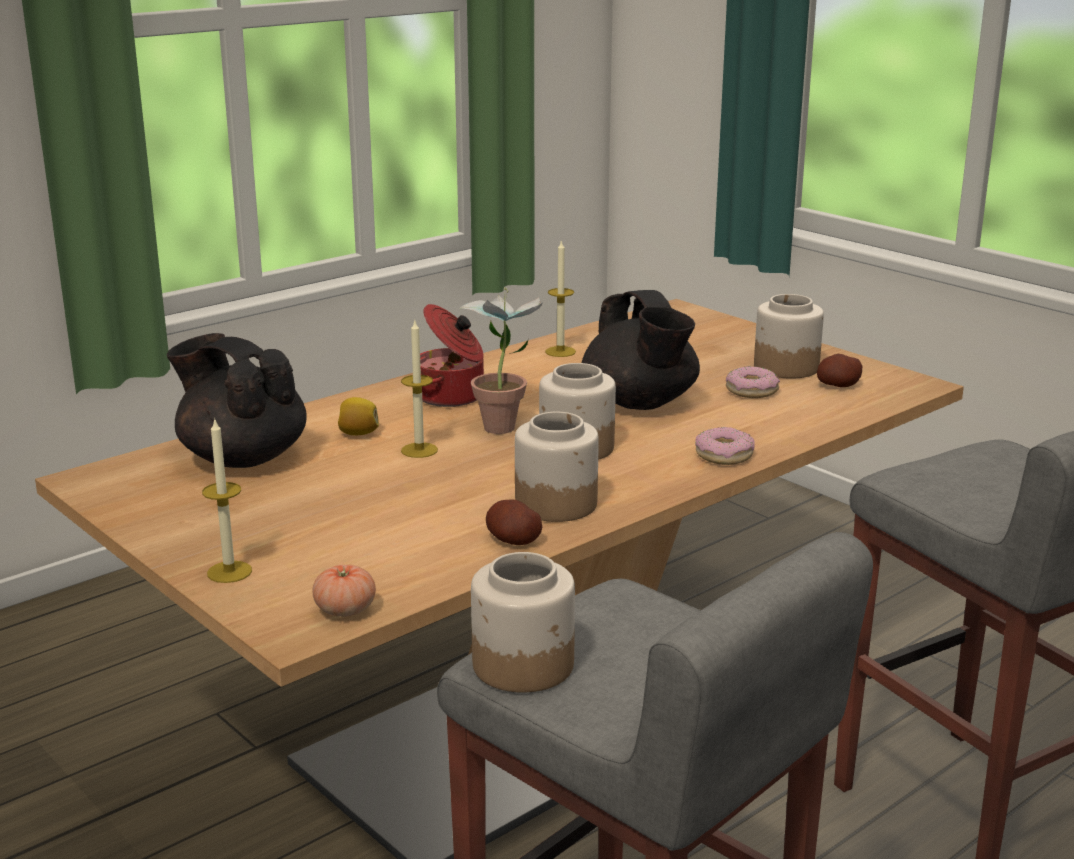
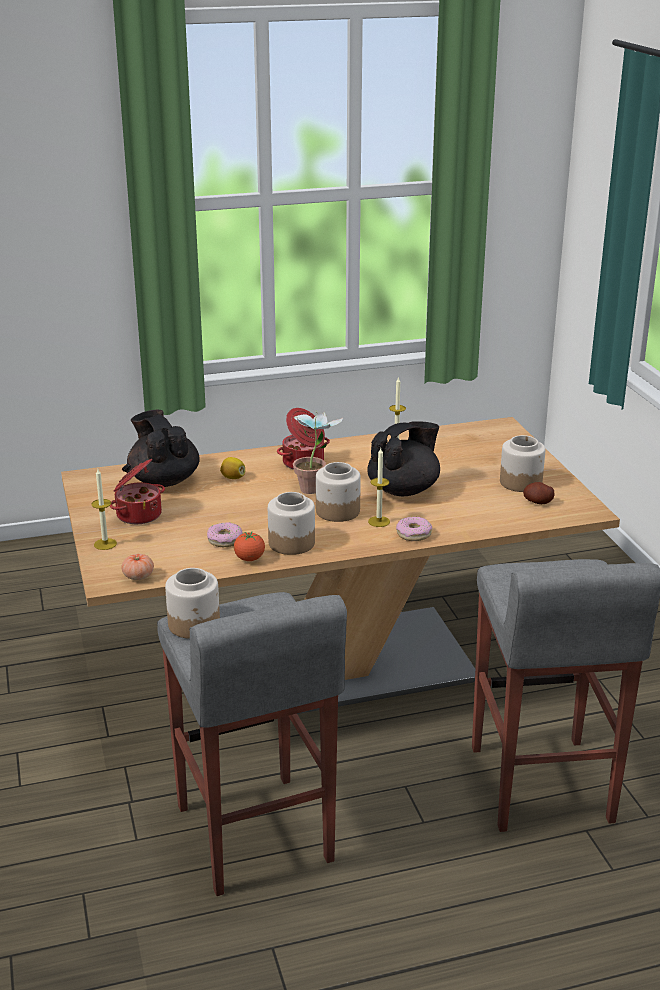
camera: 25 degrees right, 5 degrees up
candle [401,321,438,458] -> candle moved to [368,448,390,527]
potato [486,499,542,545] -> tomato [234,531,265,561]
black teapot [582,290,700,410] -> black teapot turned 135 degrees counterclockwise [367,421,440,496]
donut [726,366,780,398] -> donut moved to [207,522,243,547]
none -> cooking pot [110,459,165,524]

